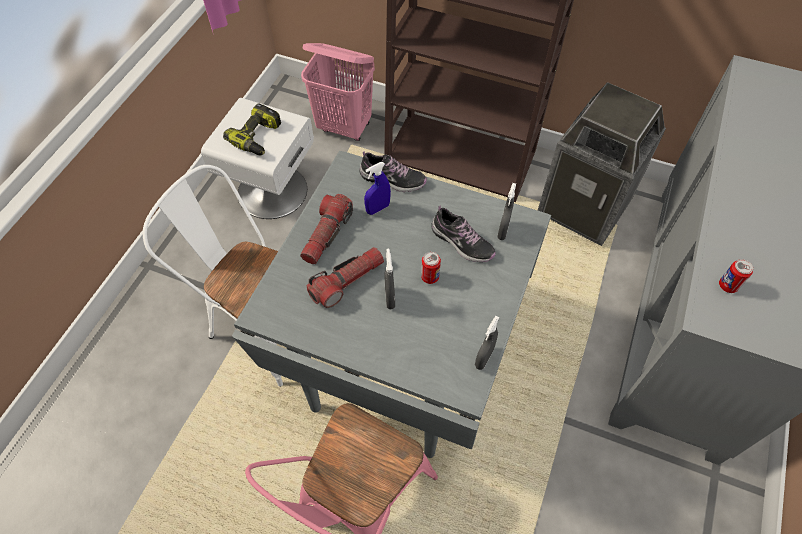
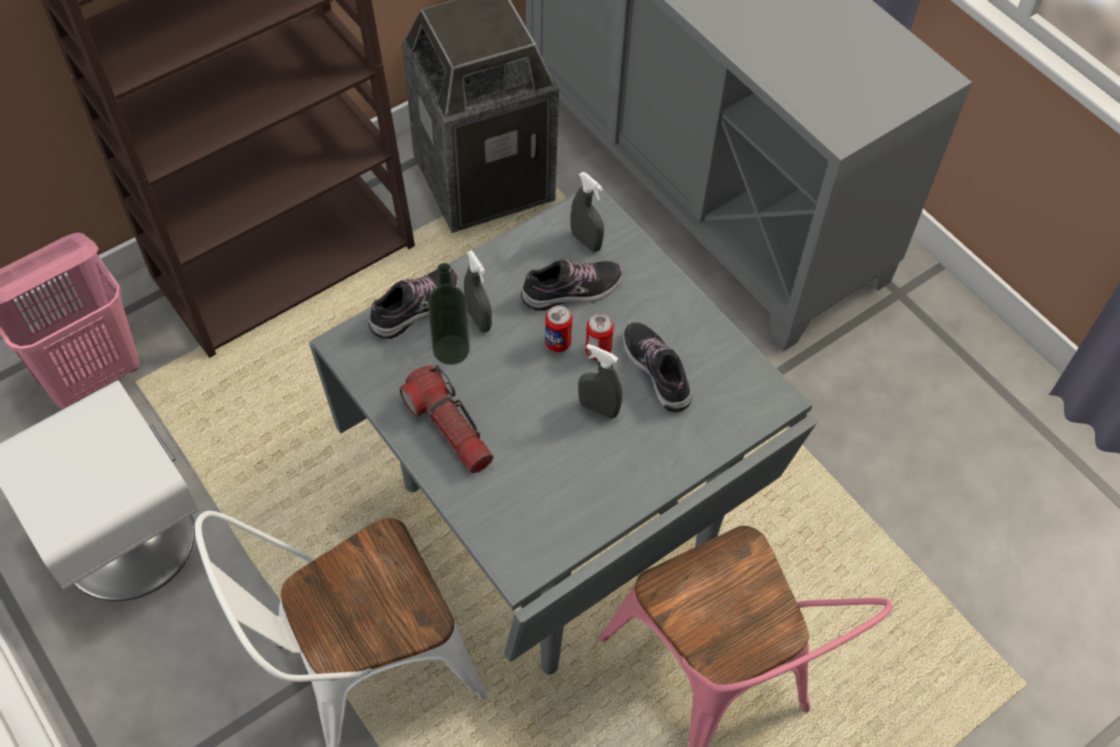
camera: 60 degrees left, 0 degrees up
power drill [223,103,281,155] -> none
flashlight [306,247,384,308] -> none
blue spray bottle [364,162,391,215] -> bottle [428,263,470,365]
grey spray bottle [475,316,499,370] -> grey spray bottle moved to [464,250,492,332]
can [719,259,753,293] -> can moved to [545,305,572,352]
none -> shoe [623,322,692,412]

